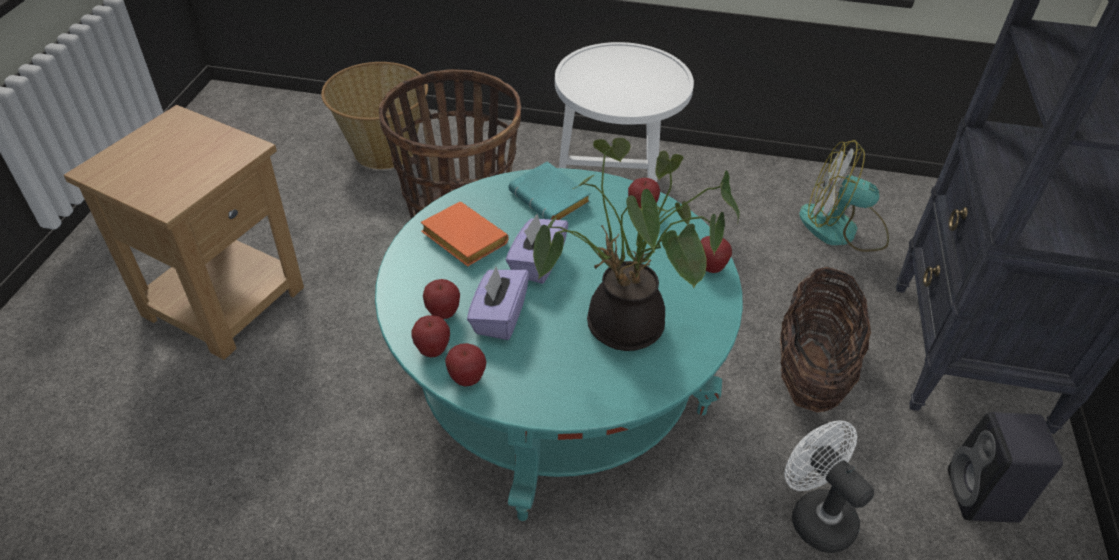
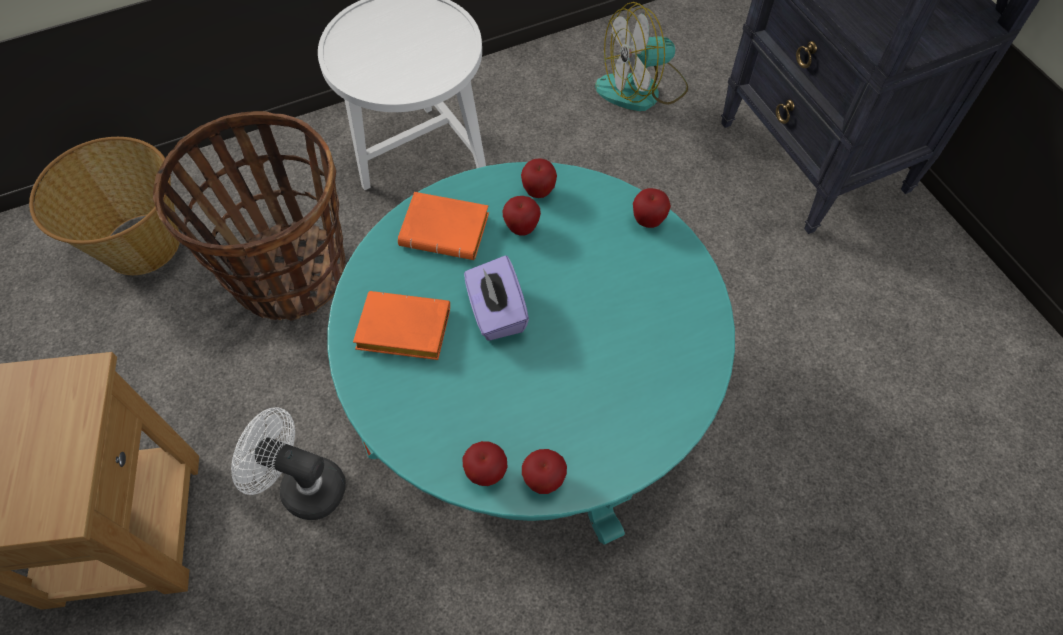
camera: 35 degrees left, 15 degrees up
apple [423,279,460,319] -> apple moved to [502,196,541,236]
purple tissue box [467,267,529,340] -> none
turquoise book [508,161,591,220] -> orange book [398,192,489,260]
potted plant [533,138,740,351] -> none
basket [780,267,871,413] -> none
white fan [785,420,874,553] -> white fan moved to [231,407,346,520]
black speaker [948,412,1063,523] -> none

